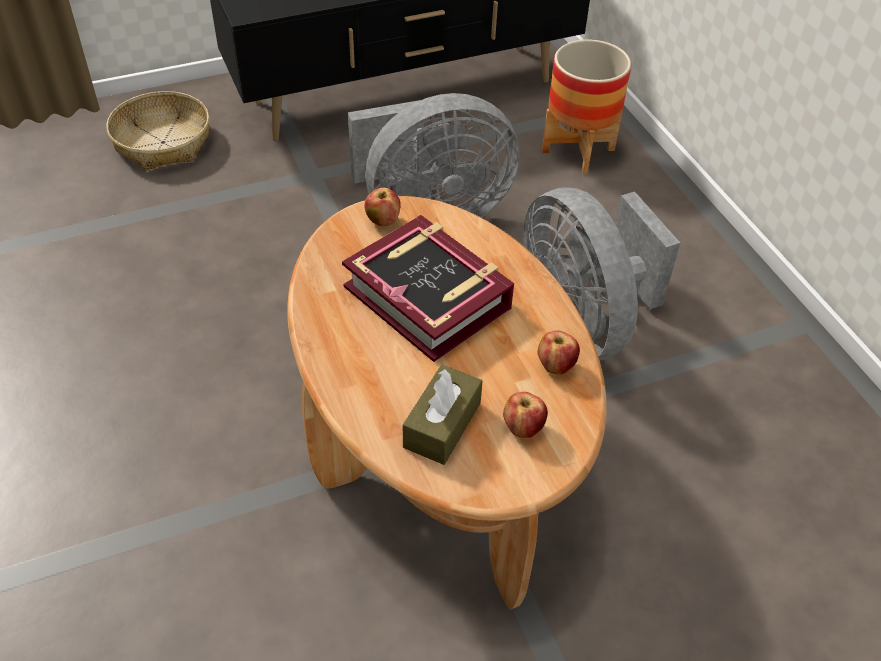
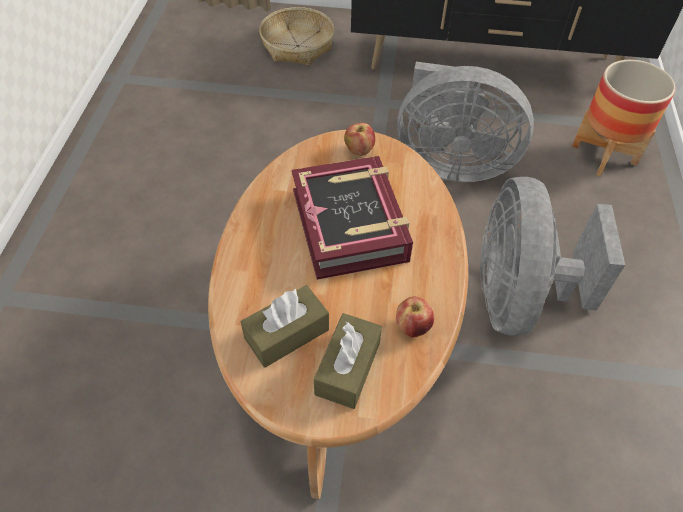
camera: 30 degrees right, 5 degrees up
apple [503,392,548,438] -> brown tissue box [314,313,382,409]

